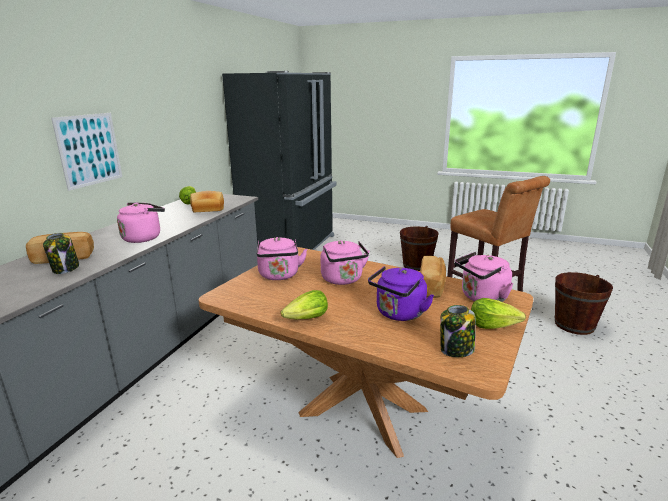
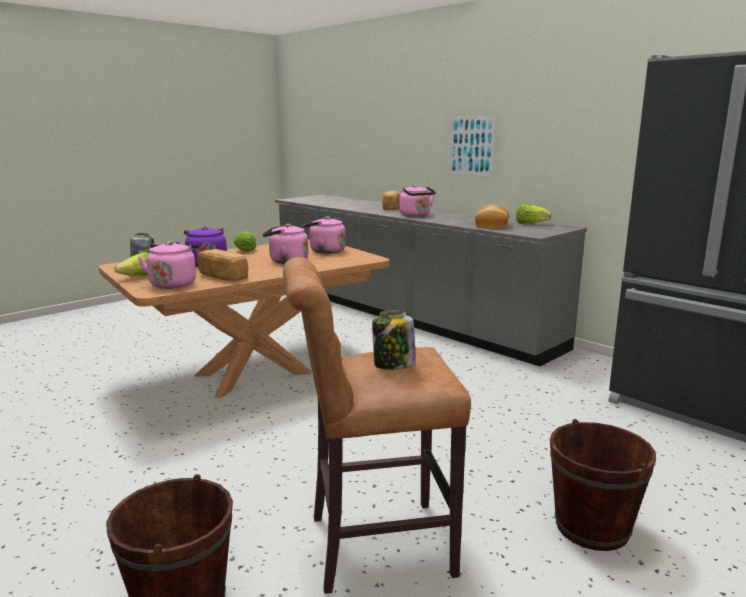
camera: 115 degrees right, 5 degrees down
jar [43,233,79,274] -> jar moved to [372,310,416,370]

